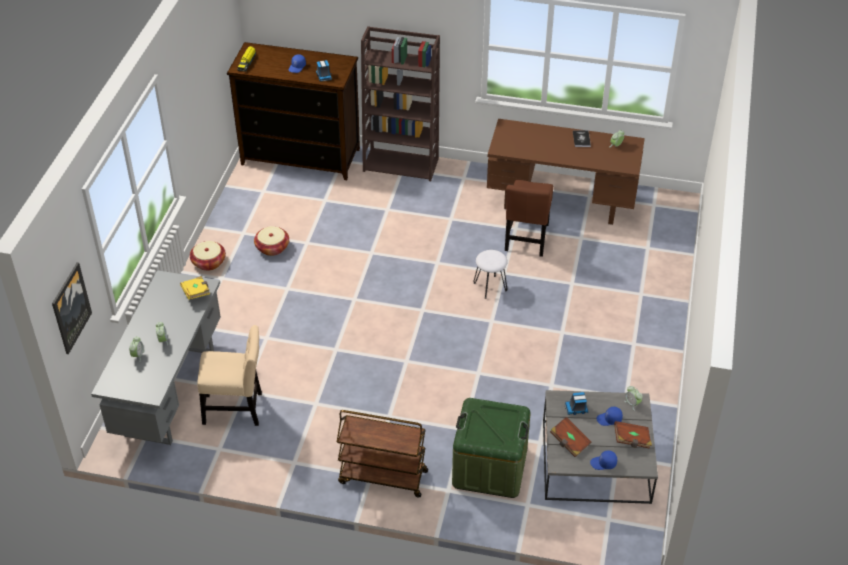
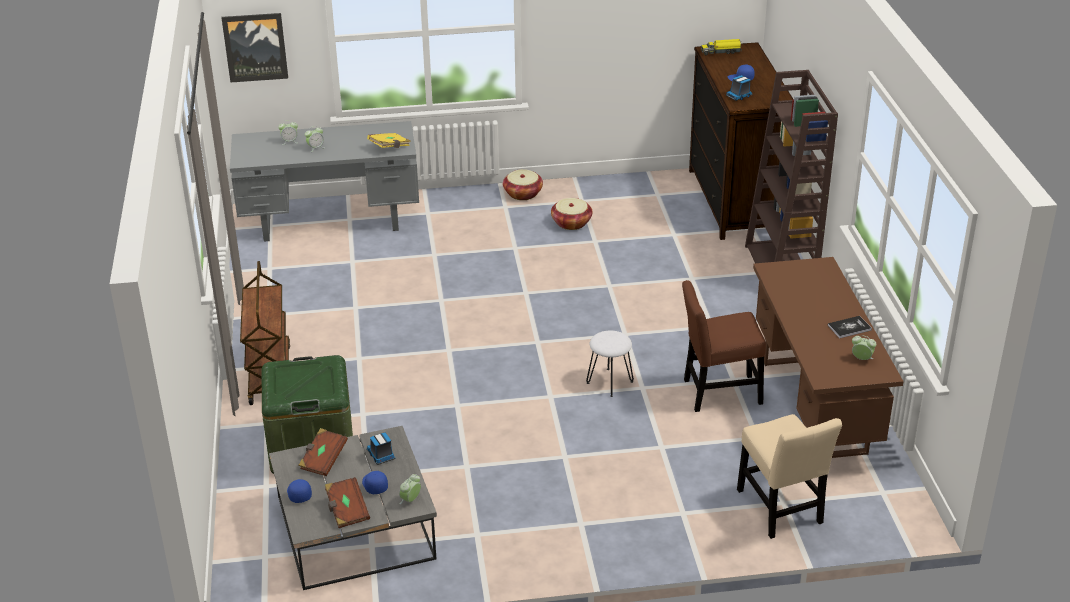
camera: 70 degrees right, 10 degrees down
beige chair [197,325,262,426] -> beige chair moved to [737,414,842,539]

